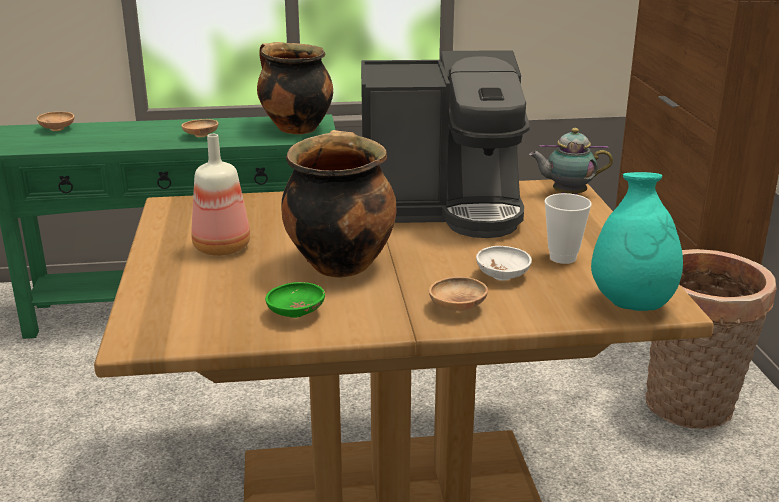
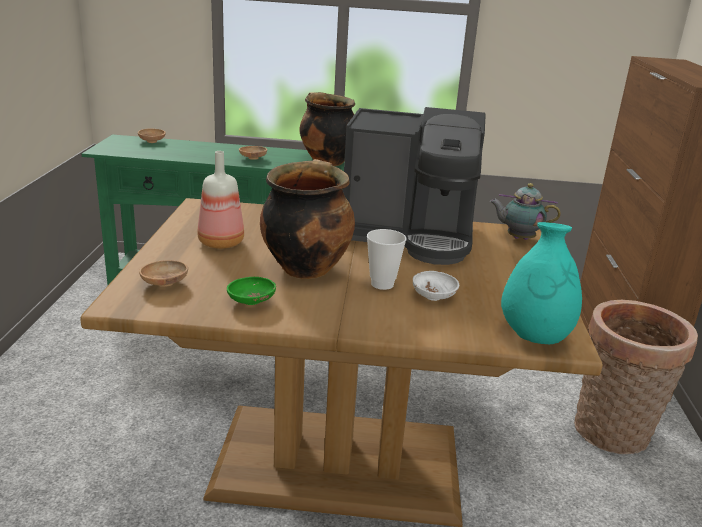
camera: 10 degrees right, 0 degrees up
brown bowl [429,277,488,312] -> brown bowl moved to [139,260,188,287]
cup [545,193,592,264] -> cup moved to [367,229,407,290]

